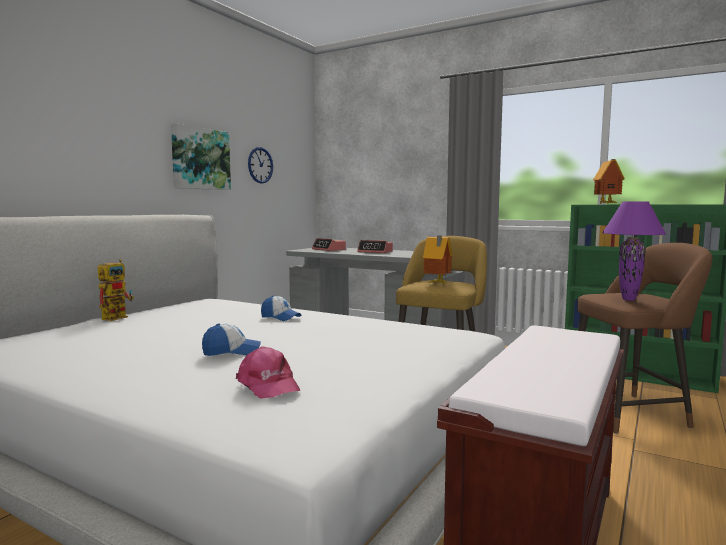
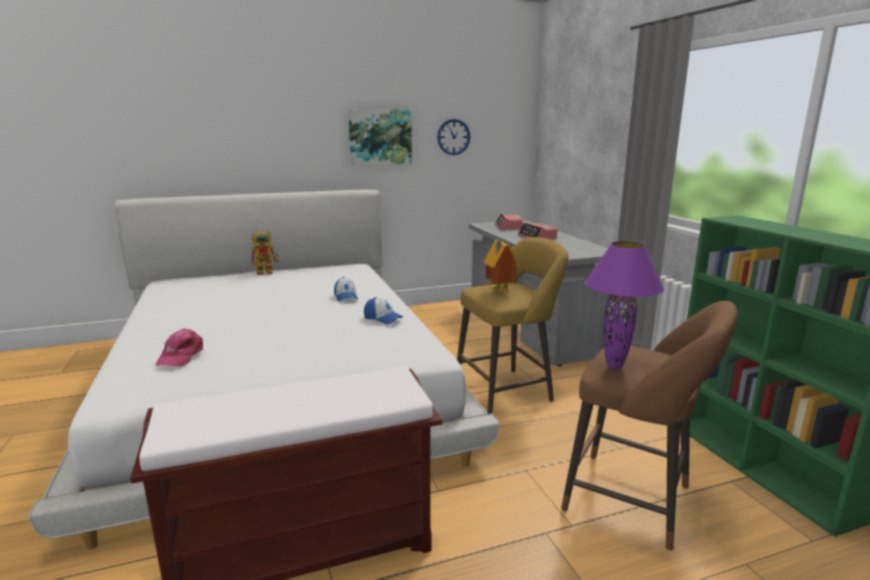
camera: 40 degrees right, 10 degrees up
cap [202,324,261,356] -> cap moved to [364,297,403,324]
toy house [593,159,625,204] -> none

